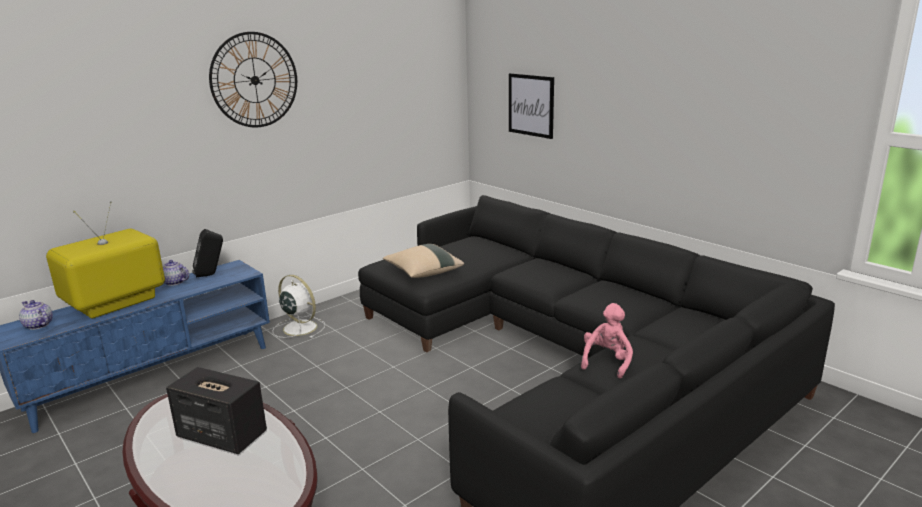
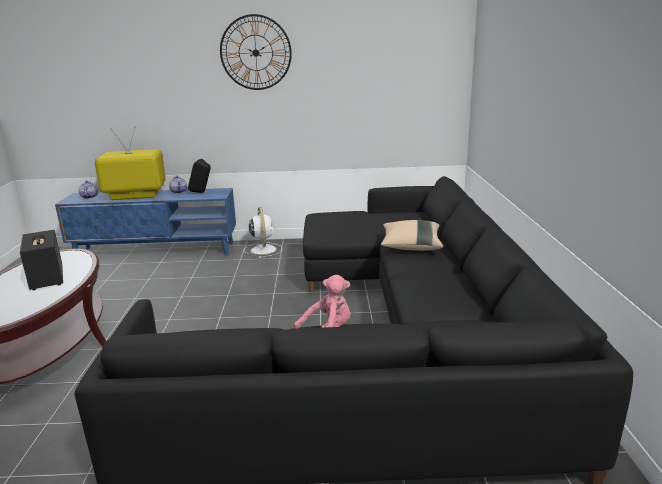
camera: 40 degrees right, 0 degrees up
beige pillow [383,244,464,278] -> beige pillow moved to [381,220,443,251]
picture [509,73,554,139] -> none

